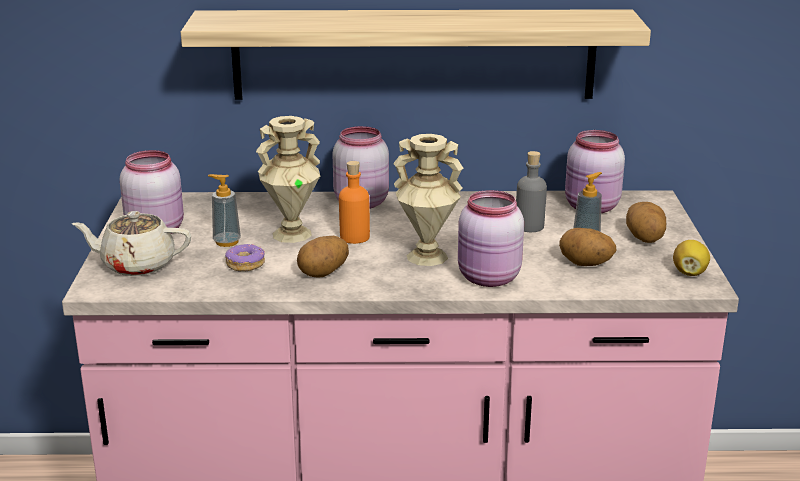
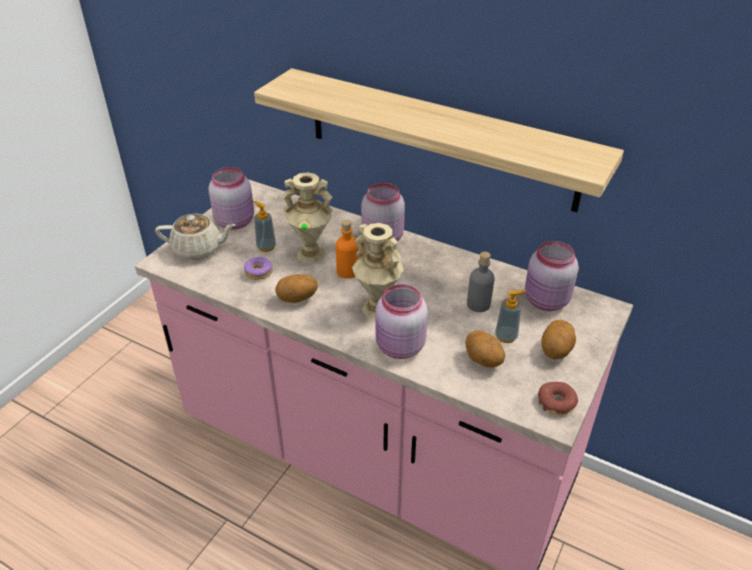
camera: 30 degrees right, 15 degrees up
beige teapot [71,211,191,276] -> beige teapot turned 150 degrees clockwise [155,214,236,260]
lemon [673,240,710,276] -> donut [538,382,578,415]

